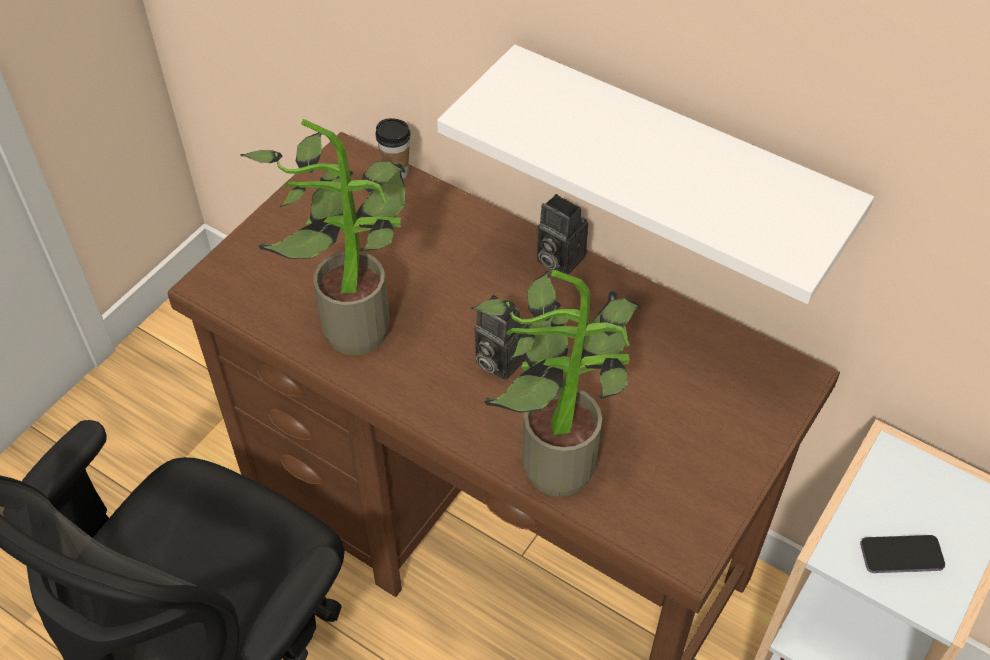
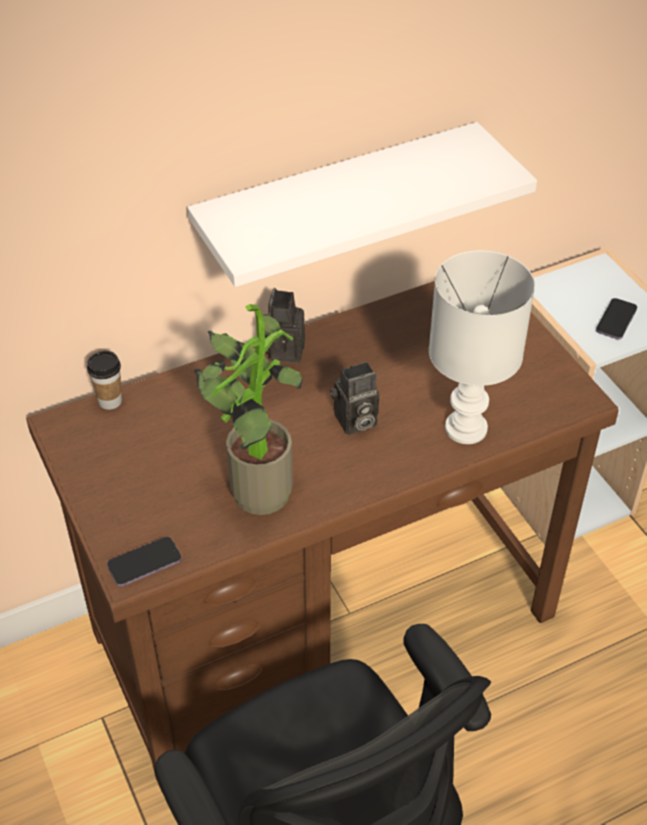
camera: 60 degrees left, 5 degrees down
potted plant [471,270,641,497] -> white table lamp [429,250,535,444]
camera [537,194,588,275] -> camera turned 120 degrees clockwise [265,288,305,363]
none -> phone [107,537,182,587]

